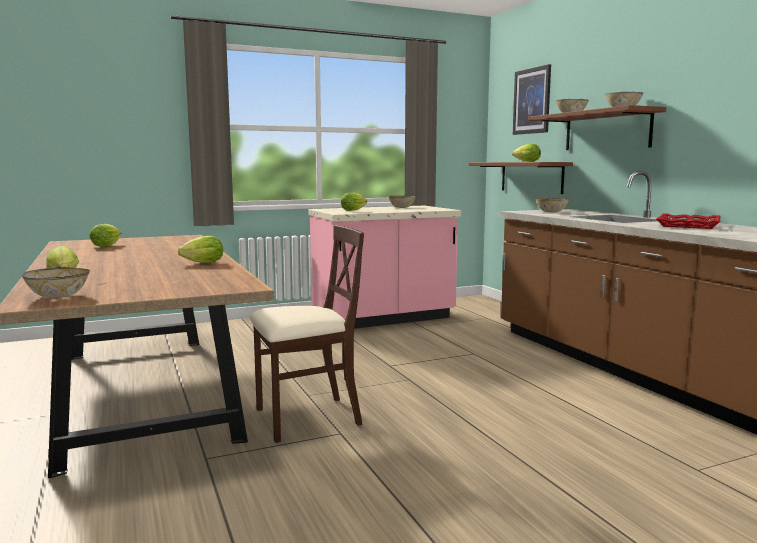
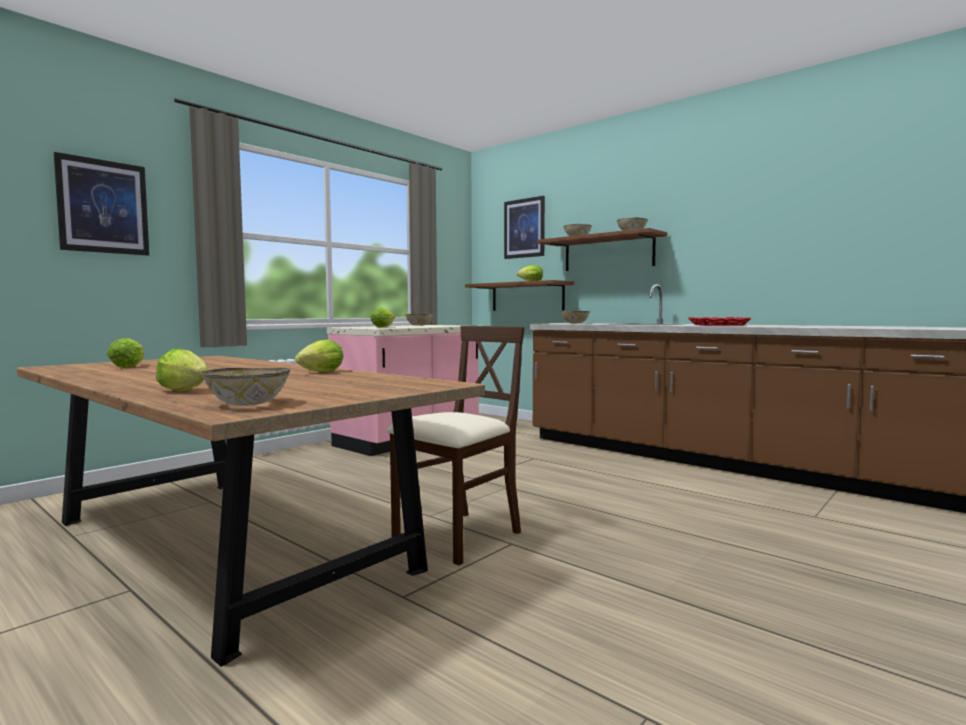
camera: 25 degrees left, 5 degrees down
none -> picture [54,152,149,256]

